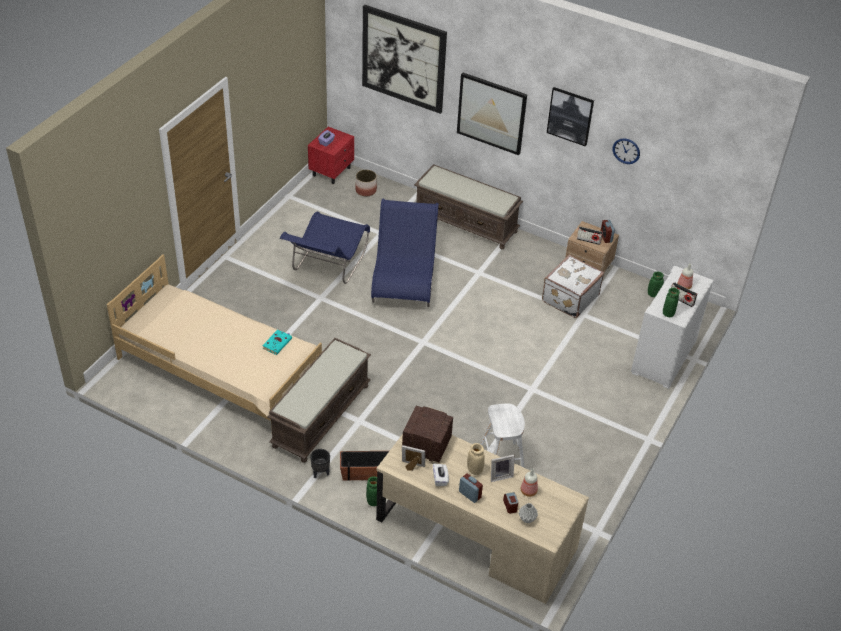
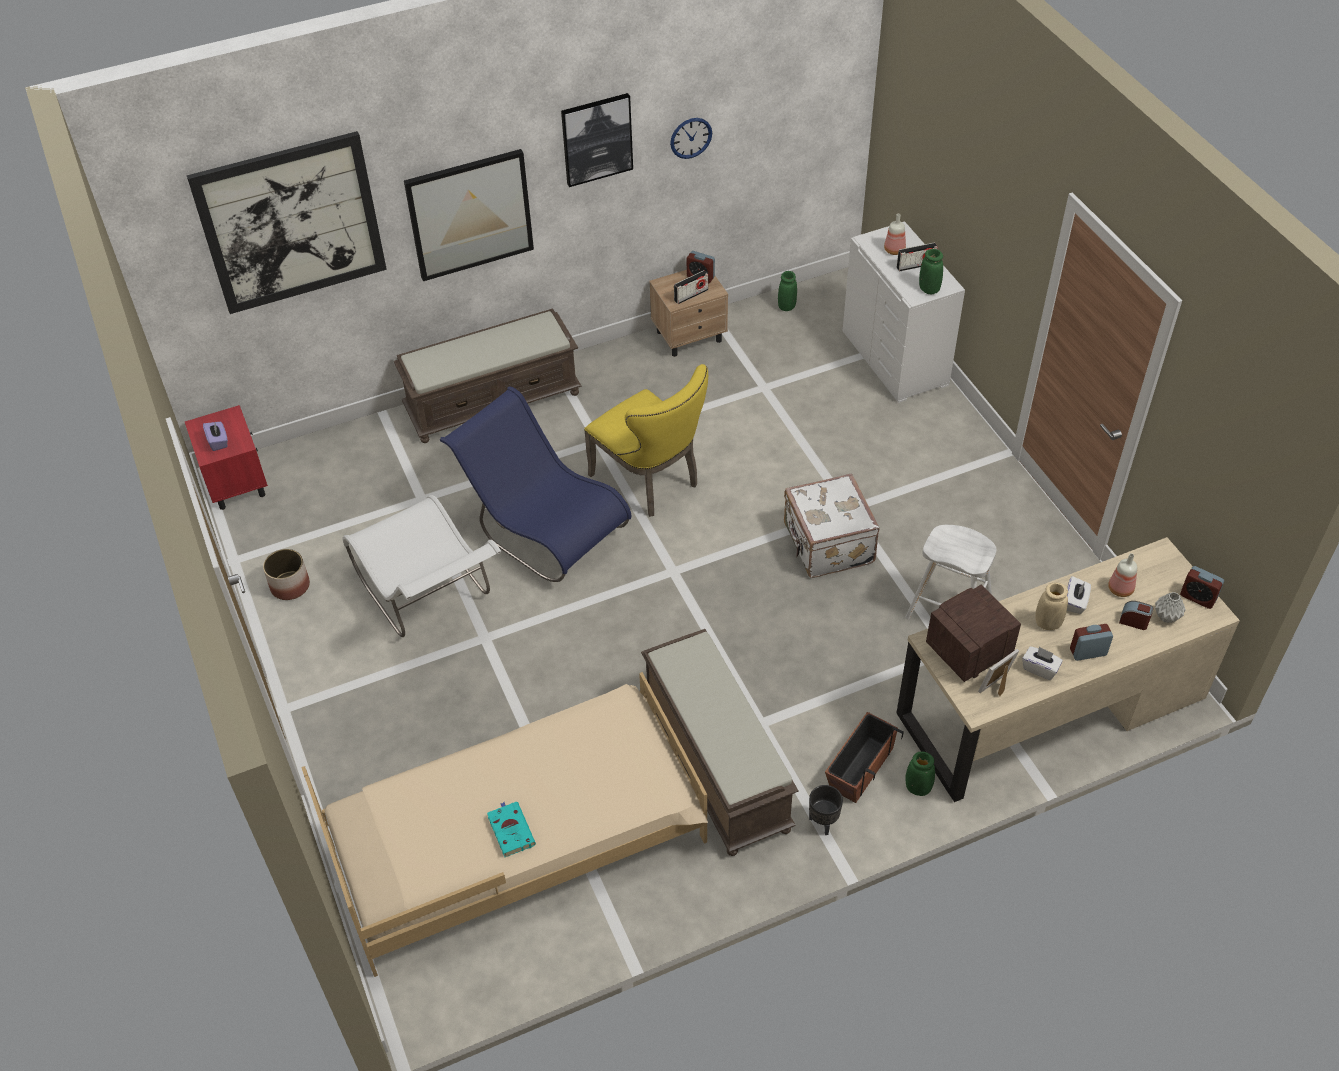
camera: 50 degrees left, 5 degrees up
turquoise book [262,330,292,355] -> turquoise book moved to [487,802,536,857]
blue chair [280,212,370,284] -> white chair [343,495,501,637]
planter [356,170,377,196] -> planter moved to [263,549,310,600]
picture frame [491,455,515,482] -> white tissue box [1067,576,1091,614]
white suitcase [542,255,604,318] -> white suitcase moved to [784,473,880,578]
none -> yellow chair [584,364,708,517]
none -> alarm clock [1180,566,1224,609]

